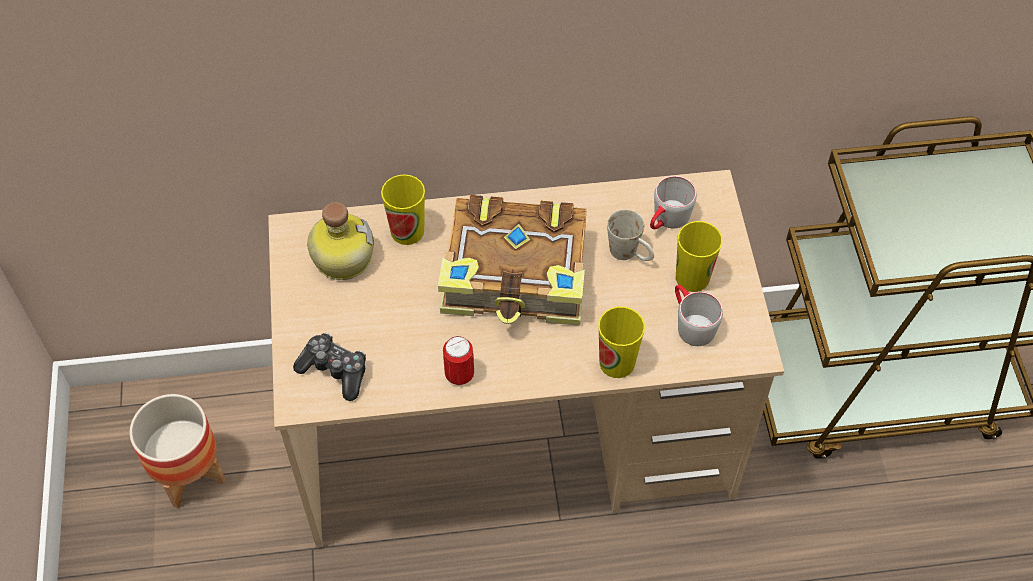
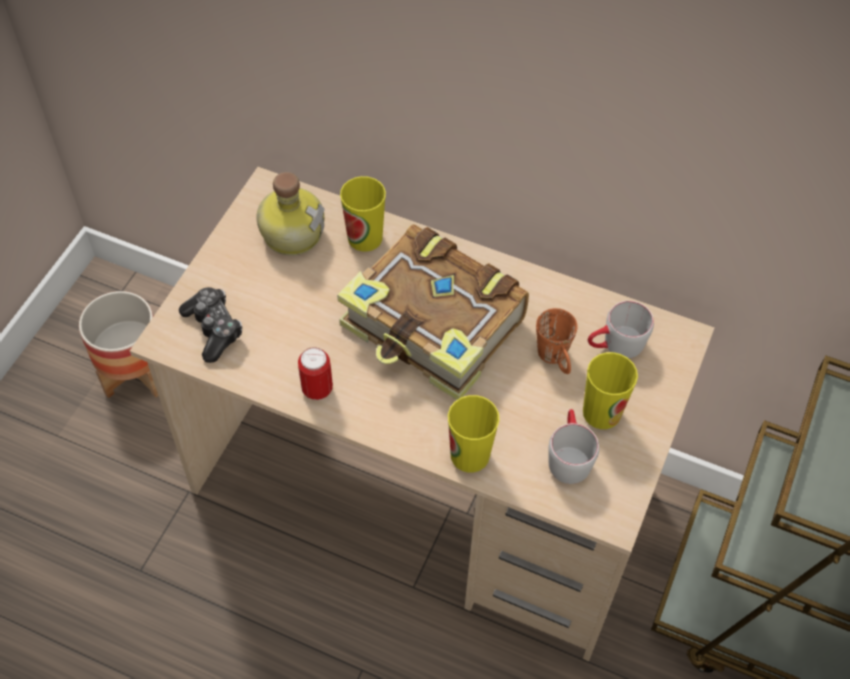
camera: 30 degrees right, 0 degrees up
white mug [607,209,654,261] -> orange mug [536,308,578,374]

